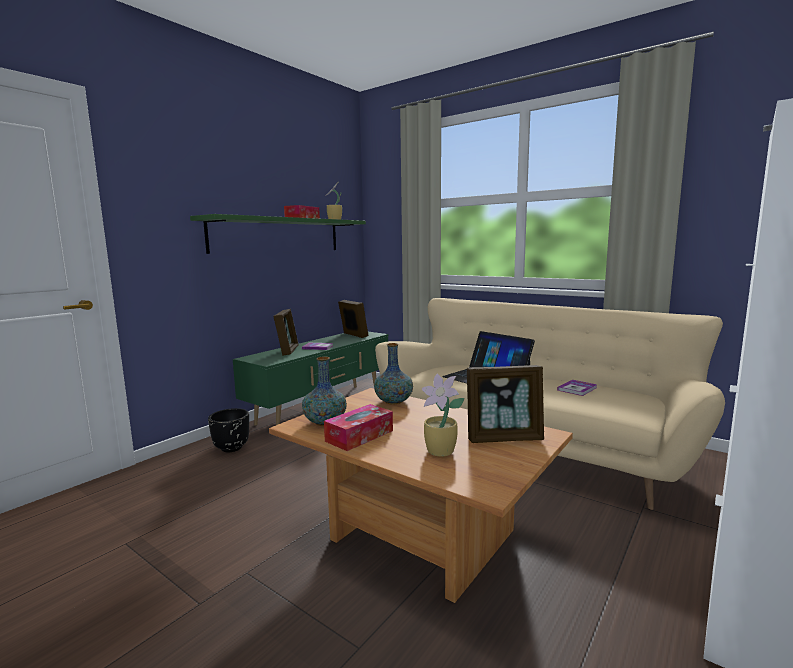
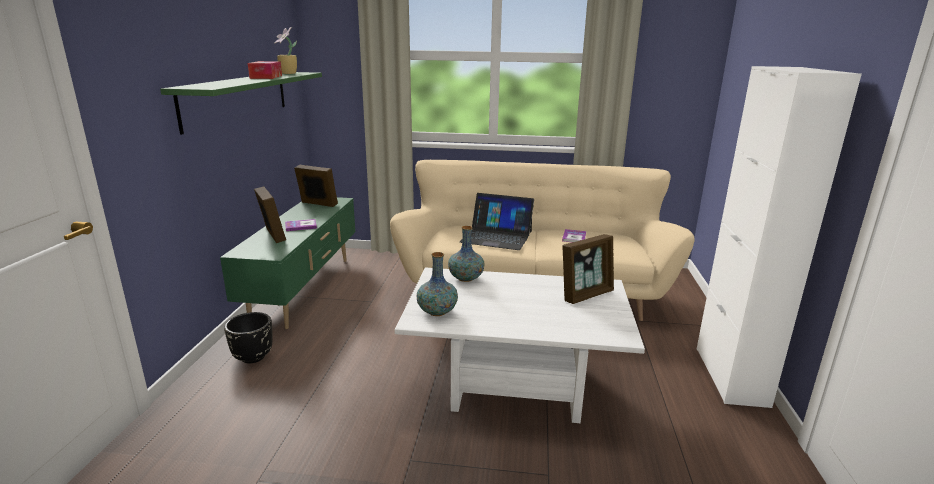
camera: 30 degrees left, 10 degrees up
brown coffee table [269,388,573,603] -> white coffee table [394,268,645,423]
tissue box [324,404,393,451] -> none
potted plant [421,374,465,457] -> none

